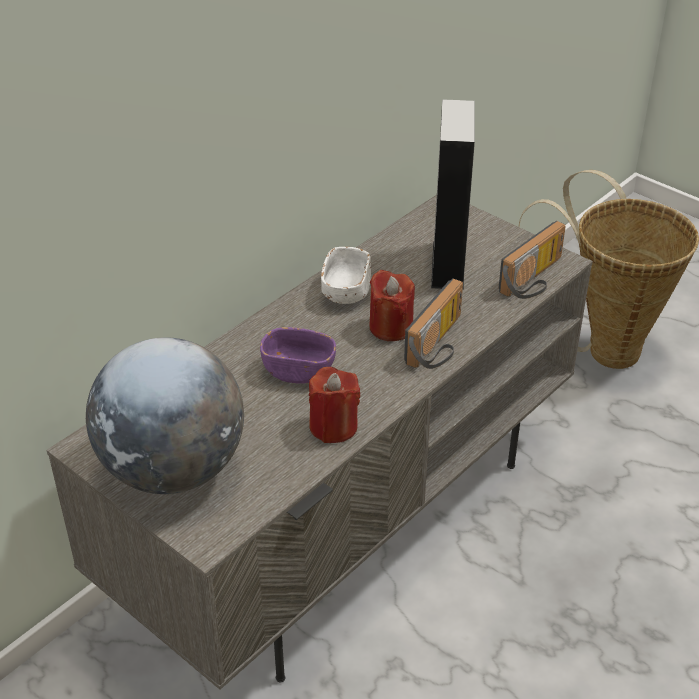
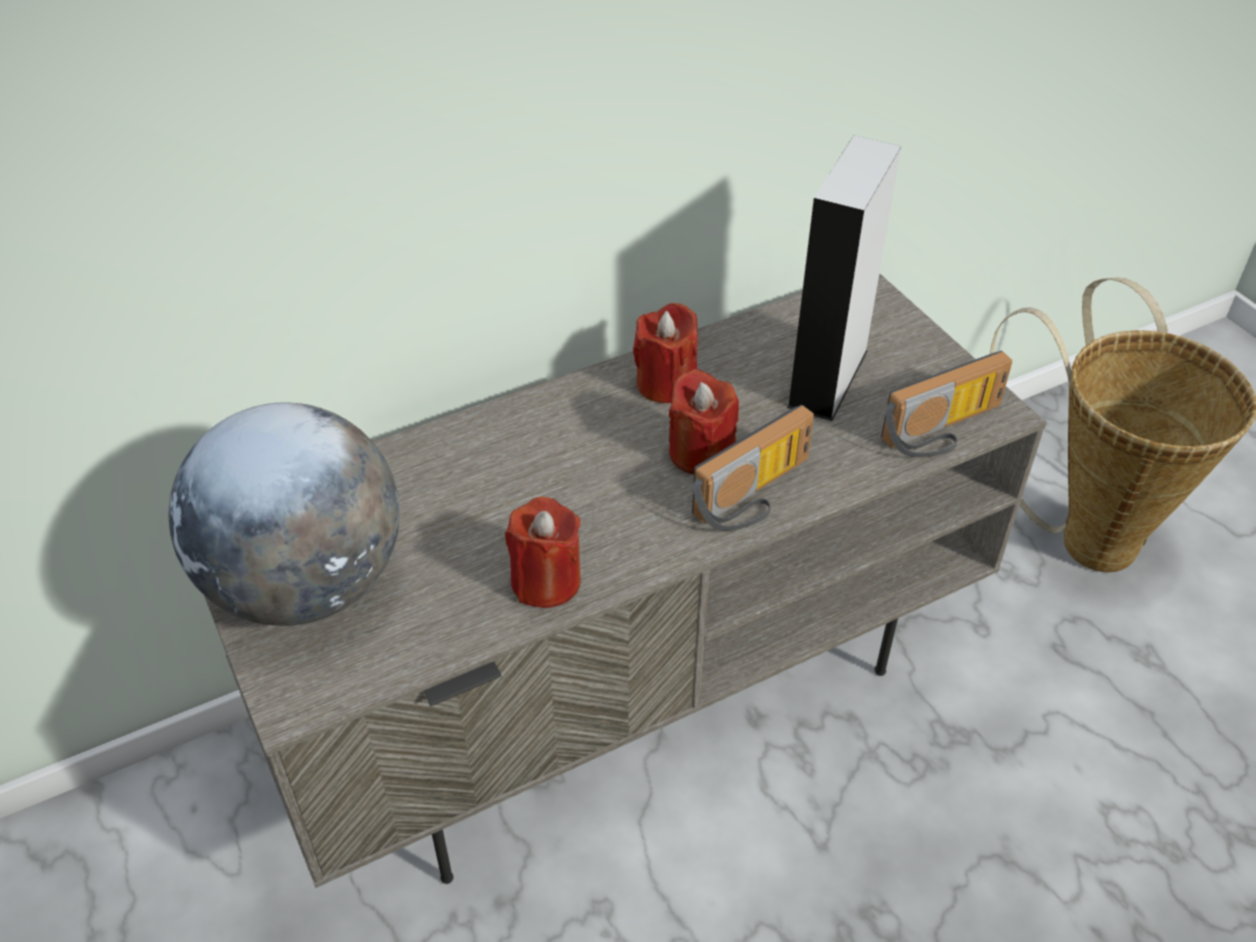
camera: 20 degrees right, 5 degrees up
purple bowl [260,327,336,384] -> none
white bowl [321,247,371,304] -> red candle [633,303,698,403]

